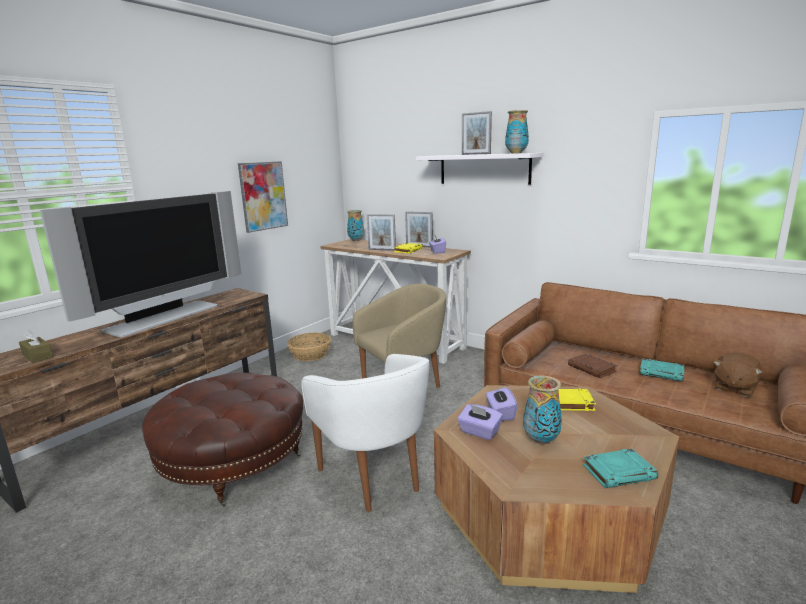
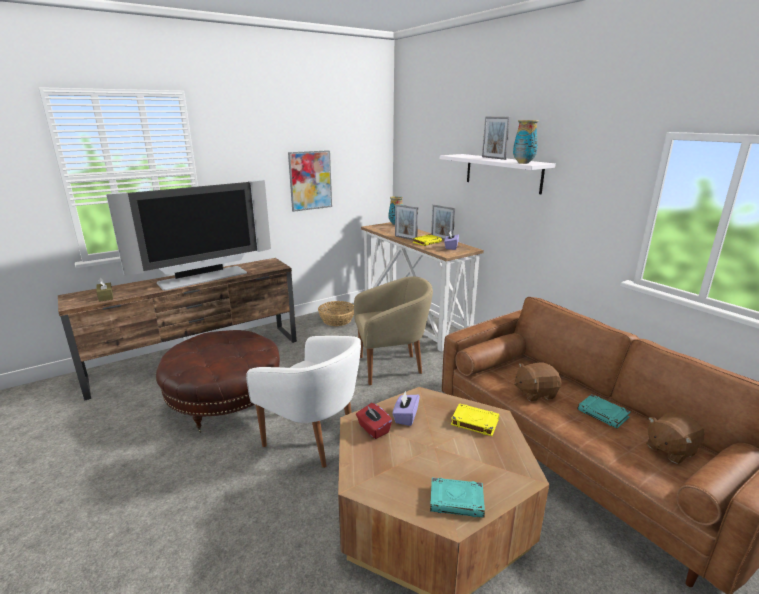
camera: 20 degrees right, 5 degrees up
white armchair [301,354,429,512] -> white armchair turned 45 degrees counterclockwise [246,336,361,468]
purple tissue box [457,404,503,440] -> red tissue box [356,403,392,439]
vase [523,376,562,444] -> none
brown book [568,353,617,378] -> brown plush toy [514,363,561,402]

